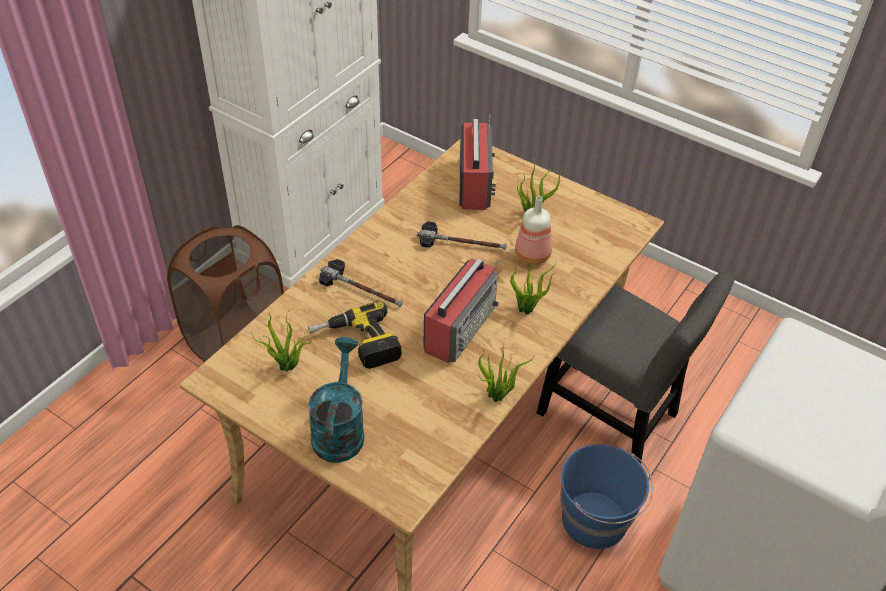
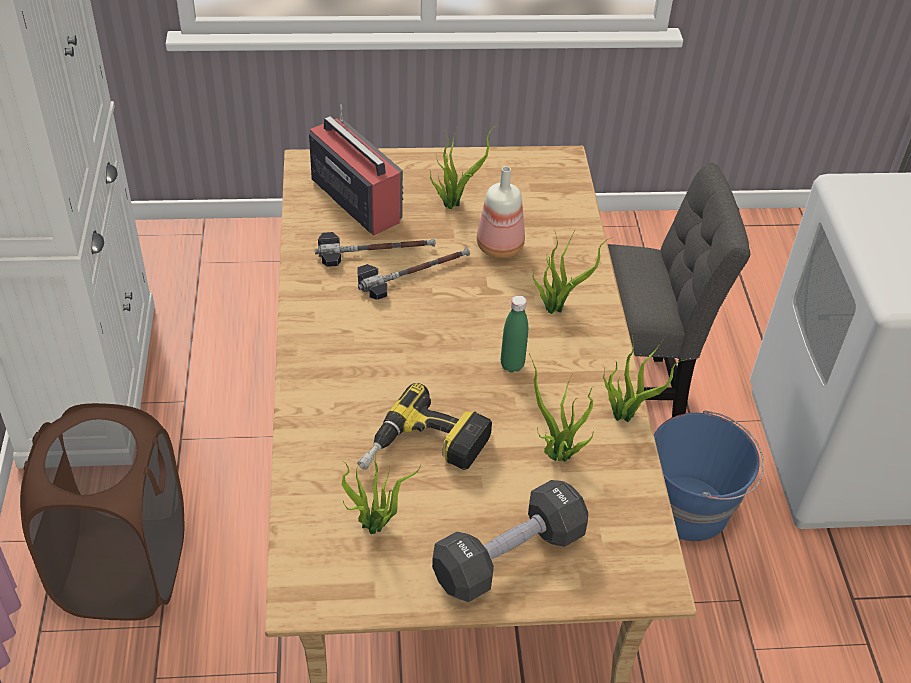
camera: 40 degrees left, 0 degrees up
turquoise watering can [308,337,364,463] -> black dumbbell [432,480,588,602]
hammer [319,259,403,307] -> hammer moved to [315,232,436,267]
radio [423,258,499,364] -> green bottle [501,295,528,372]
none -> potted plant [529,353,595,462]

